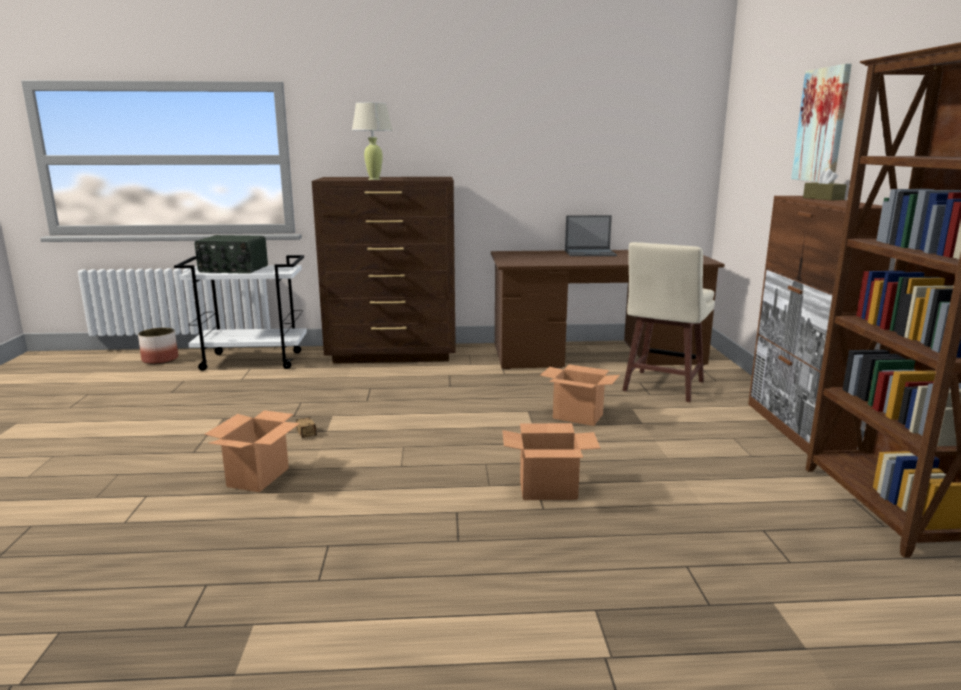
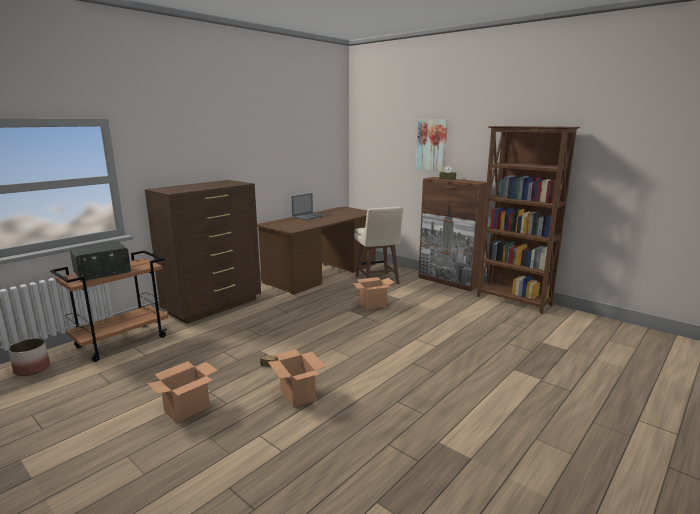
camera: 45 degrees left, 0 degrees up
white cart [174,255,307,371] -> brown cart [50,250,168,362]
beige table lamp [352,102,393,180] -> none
cardboard box [502,423,601,500] -> cardboard box moved to [147,361,218,423]

